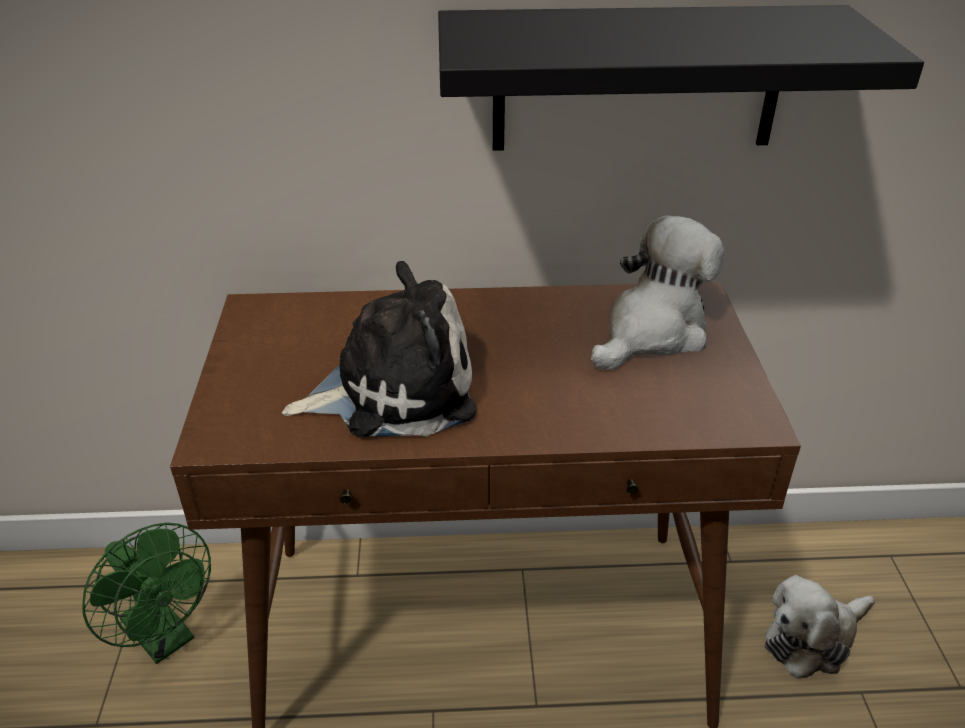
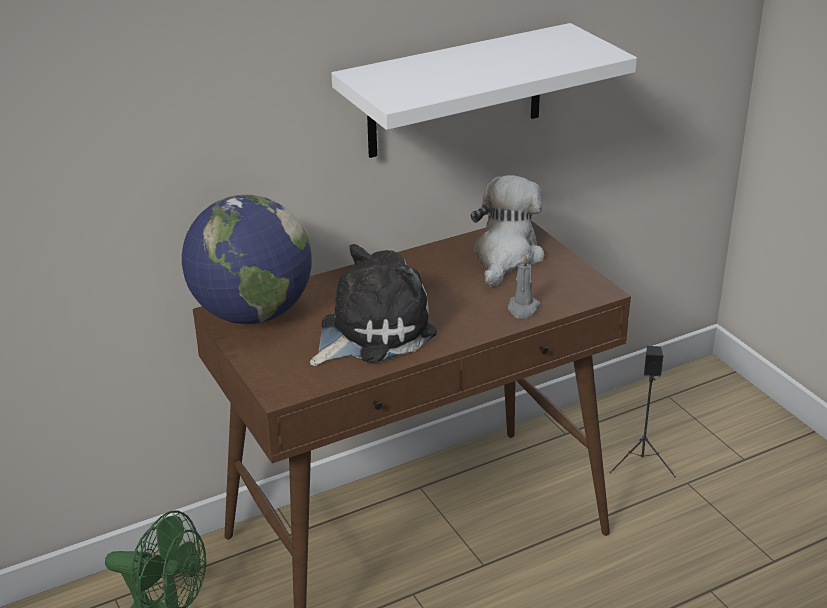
camera: 25 degrees left, 5 degrees down
black shelf [438,5,924,151] -> white shelf [331,23,637,158]
plush toy [765,575,875,679] -> black speaker [610,346,676,478]
none -> globe [182,195,312,324]
none -> grey candle [508,254,540,319]

